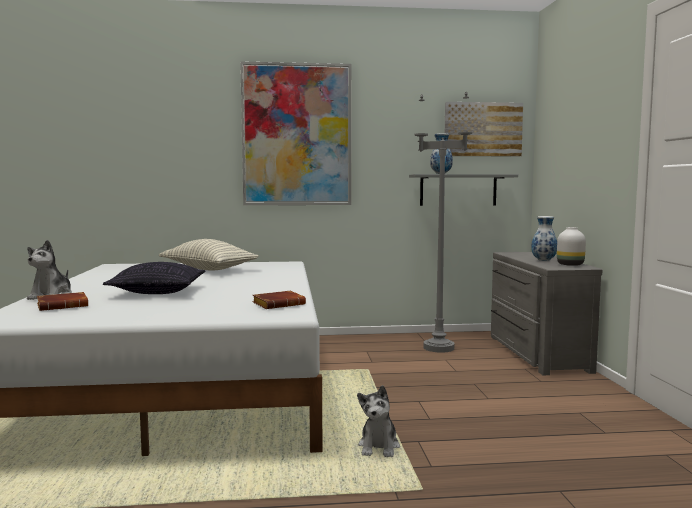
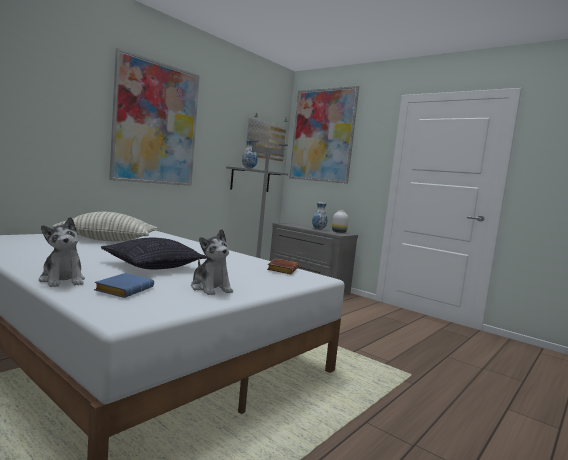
camera: 45 degrees left, 0 degrees up
brown book [37,292,88,311] -> blue book [94,273,154,298]
plush toy [357,385,400,457] -> plush toy moved to [191,229,233,295]
none -> picture [290,86,359,184]

